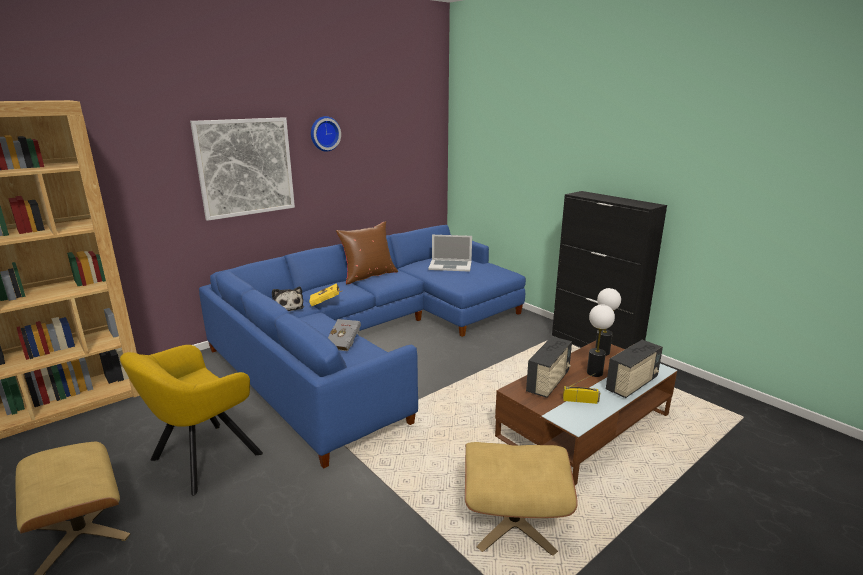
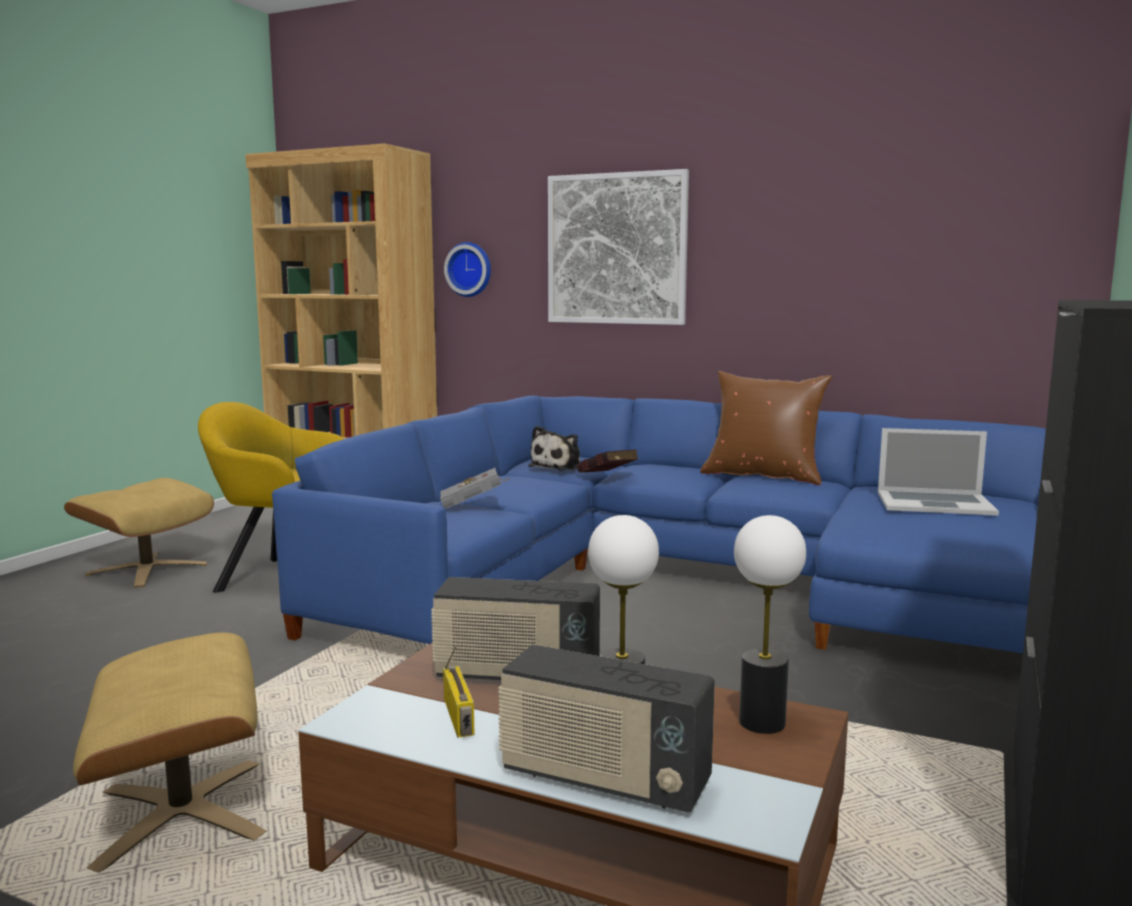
camera: 65 degrees right, 10 degrees down
yellow book [309,283,343,306] -> red book [577,449,638,473]
wall clock [311,116,341,152] -> wall clock moved to [444,242,491,297]
laptop [428,235,472,272] -> laptop turned 60 degrees counterclockwise [878,428,999,516]

